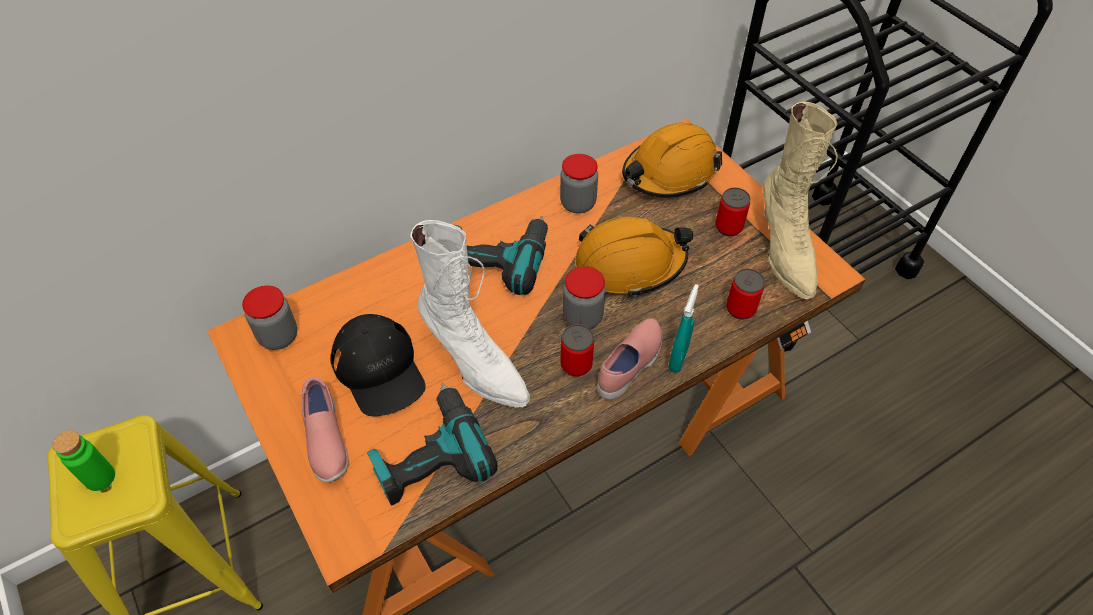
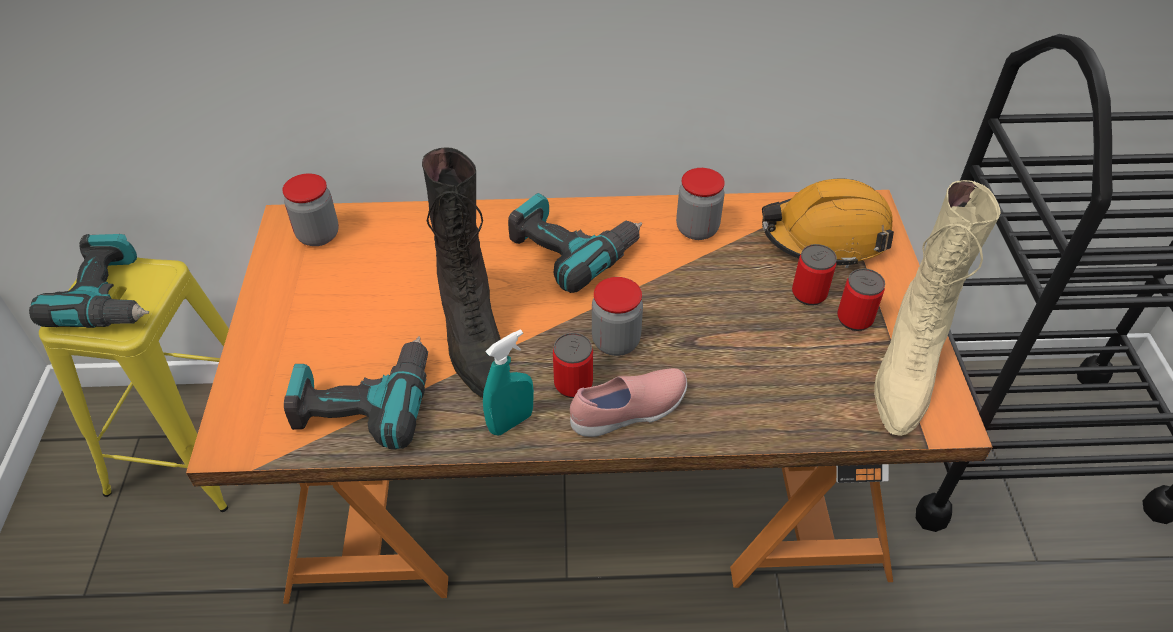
camera: 30 degrees right, 5 degrees down
green bottle [52,430,115,491] -> power drill [29,234,149,328]
pink shoe [302,377,349,483] -> none
black cap [331,314,426,416] -> none
white boot [410,220,530,407] -> black boot [422,147,501,398]
orange hard hat [575,217,693,297] -> none
turquoise spray bottle [669,284,699,373] -> turquoise spray bottle moved to [483,329,534,436]
can [726,269,765,320] -> can moved to [792,244,837,306]

